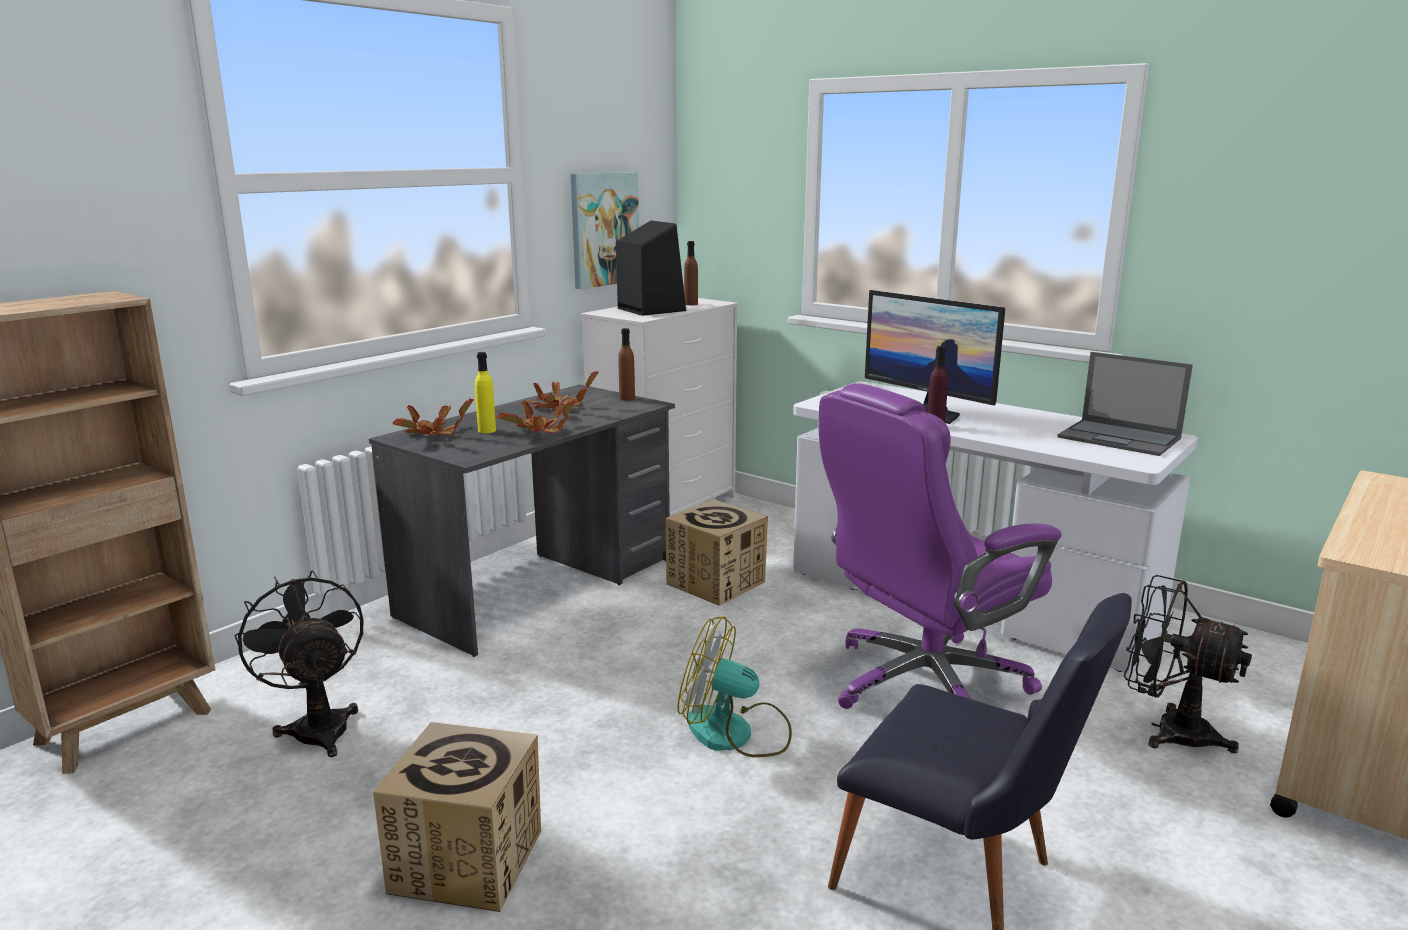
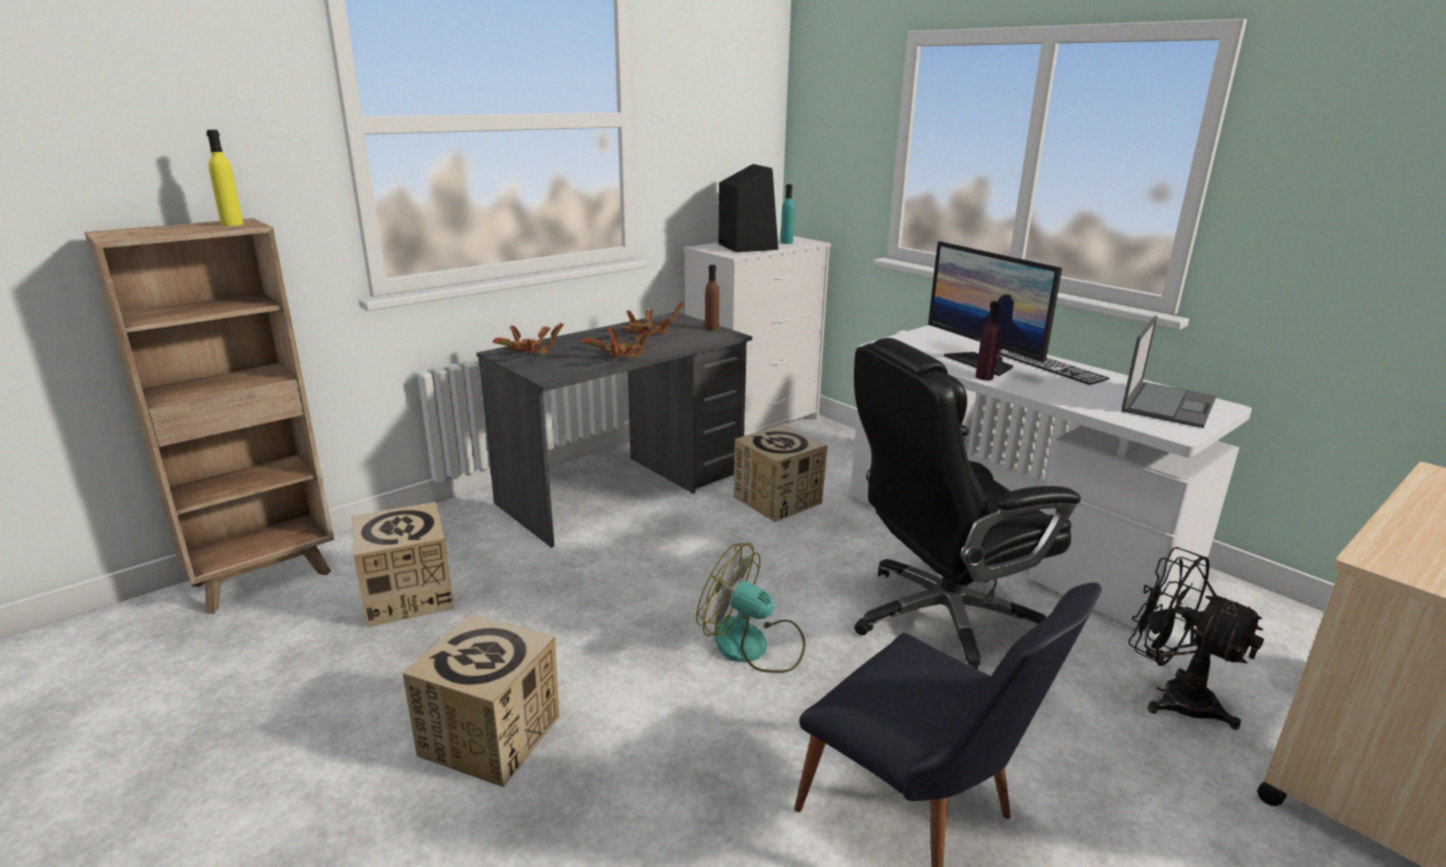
camera: 10 degrees right, 5 degrees up
black fan [235,570,364,757] -> cardboard box [352,502,454,627]
yellow bottle [475,352,496,433] -> yellow bottle moved to [206,130,244,226]
picture [571,172,639,289] -> none
brown bottle [684,241,698,305] -> turquoise bottle [780,184,795,244]
purple office chair [819,383,1062,709] -> black office chair [854,338,1081,670]
laptop [1057,352,1193,456] -> laptop turned 105 degrees counterclockwise [1121,316,1216,428]
none -> keyboard [1000,349,1110,385]

